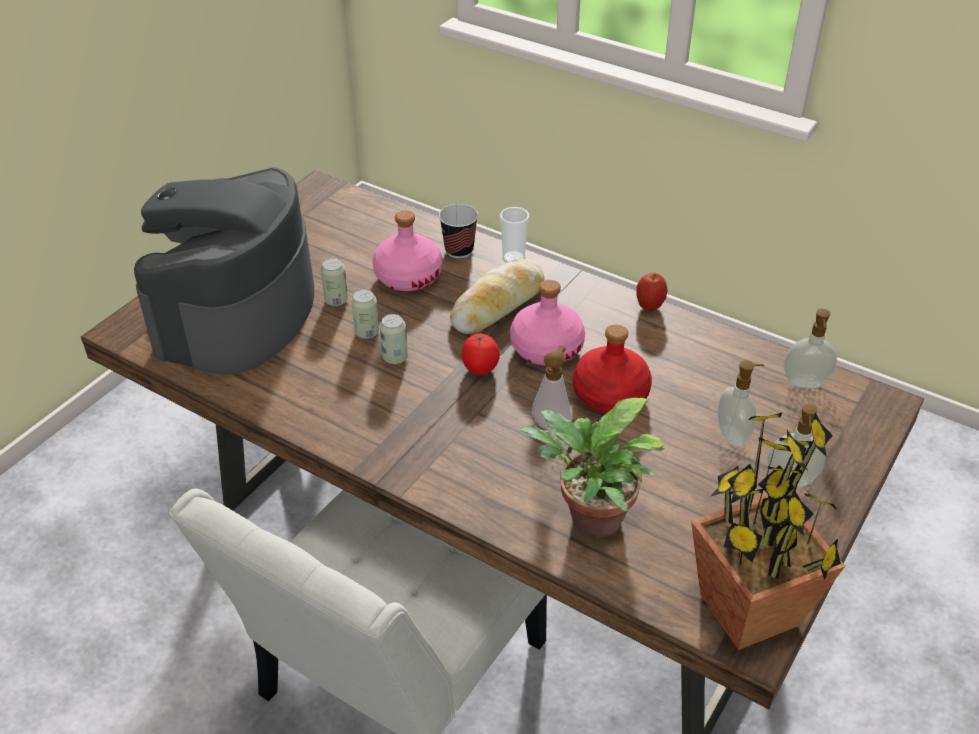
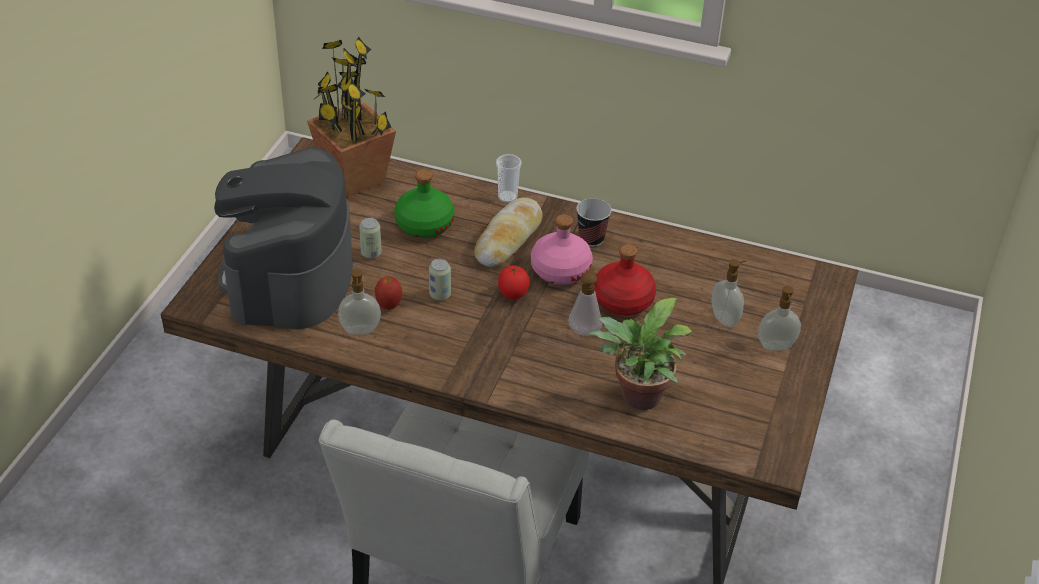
camera: 15 degrees left, 0 degrees up
can [351,289,379,339] -> none
pink bottle [373,210,442,291] -> green bottle [394,169,454,238]
cup [439,204,478,259] -> cup moved to [576,198,612,247]
apple [636,273,668,311] -> apple moved to [375,276,402,310]
potted plant [691,413,845,650] -> potted plant moved to [307,36,396,197]
soap dispenser [784,309,837,388] -> soap dispenser moved to [338,269,381,335]

